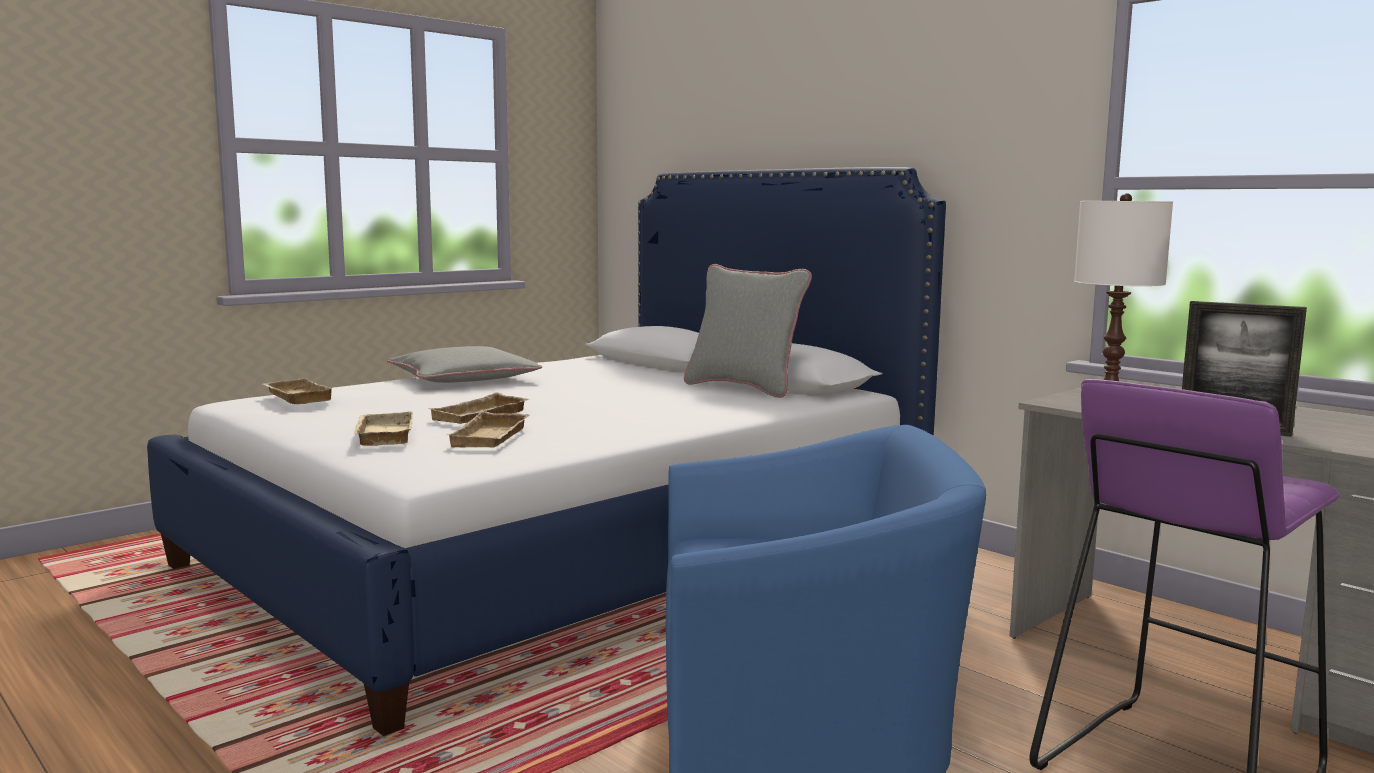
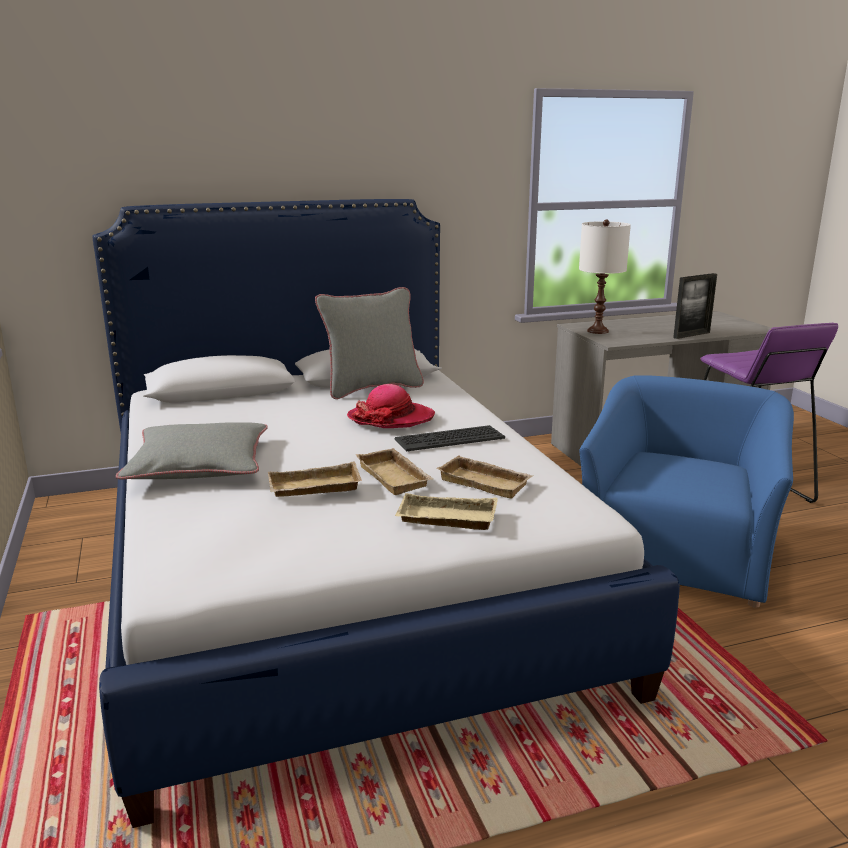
camera: 65 degrees left, 10 degrees up
beige tray [263,378,334,404] -> beige tray moved to [268,462,362,497]
none -> hat [347,384,435,428]
none -> keyboard [395,425,505,452]

